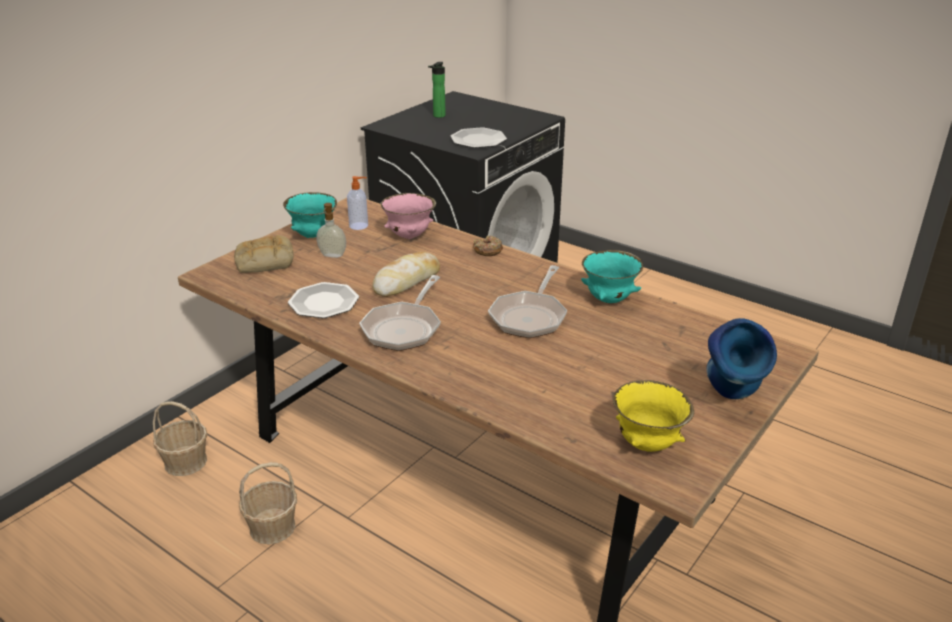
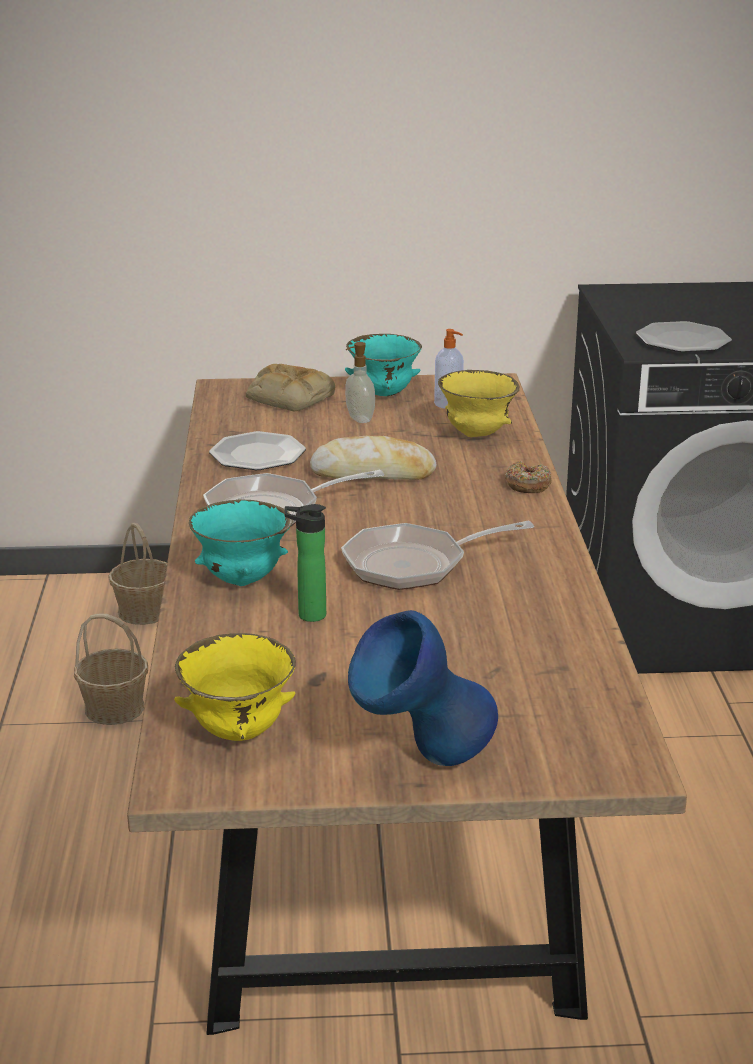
camera: 50 degrees right, 5 degrees down
pink bowl [381,193,436,239] -> yellow bowl [438,370,520,437]
bottle [428,62,446,118] -> bottle moved to [285,504,326,622]
turquoise bowl [581,250,643,304] -> turquoise bowl moved to [189,499,293,586]

